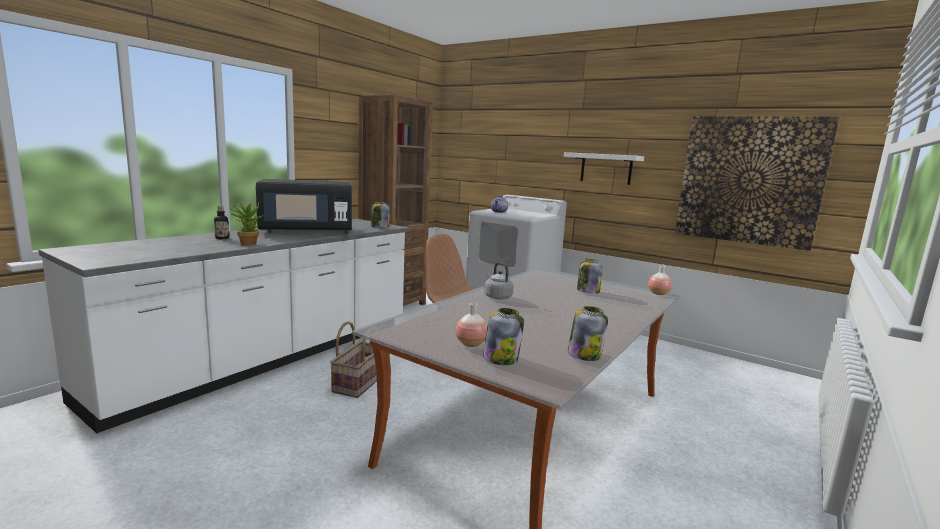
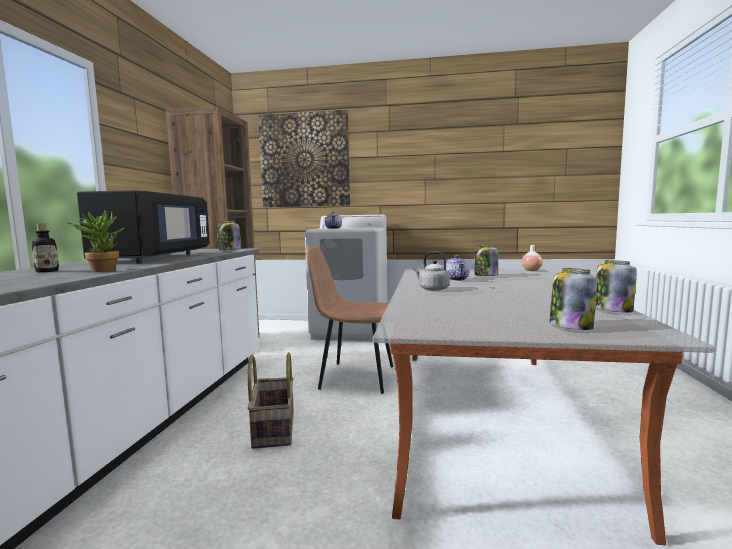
camera: 25 degrees left, 5 degrees down
black microwave [256,179,352,234] -> black microwave turned 45 degrees counterclockwise [77,190,210,263]
vase [456,303,488,347] -> none
white shelf [564,152,644,185] -> none
picture [675,116,840,251] -> picture moved to [258,110,350,207]
none -> teapot [446,255,470,281]

